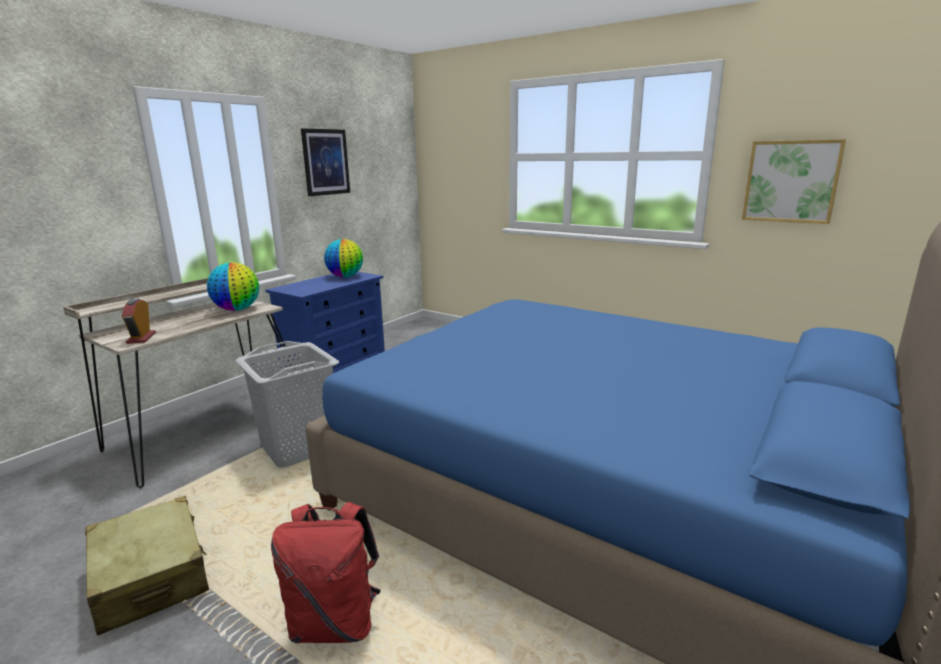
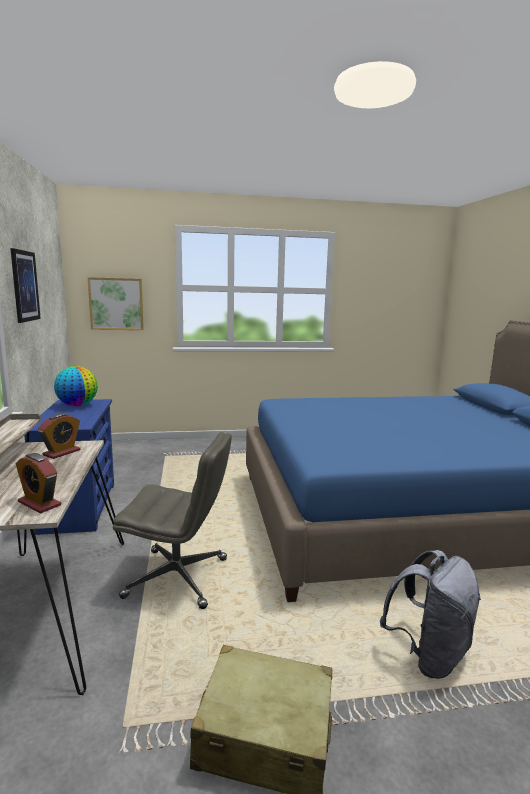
camera: 45 degrees left, 5 degrees down
globe [207,262,259,311] -> alarm clock [38,413,80,459]
grey laundry basket [235,341,339,468] -> grey office chair [113,432,232,609]
red backpack [271,502,381,643] -> grey backpack [380,550,481,679]
picture [742,139,846,224] -> picture moved to [88,277,144,330]

